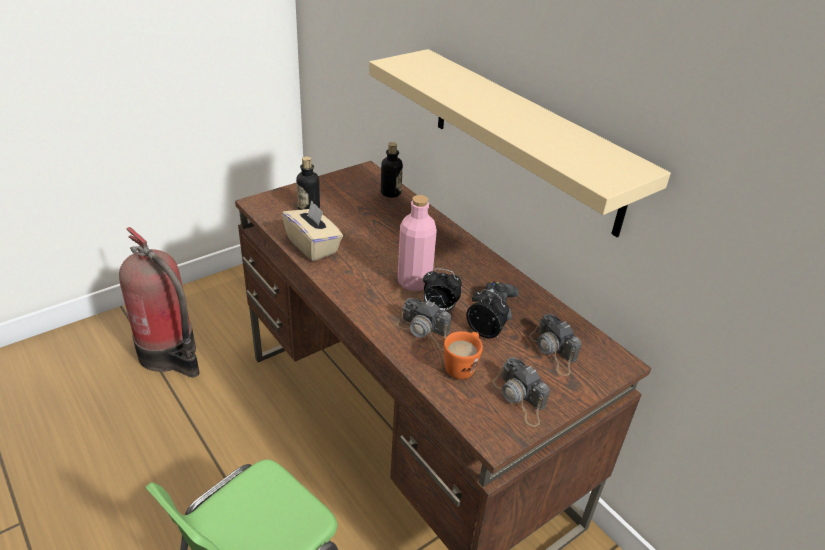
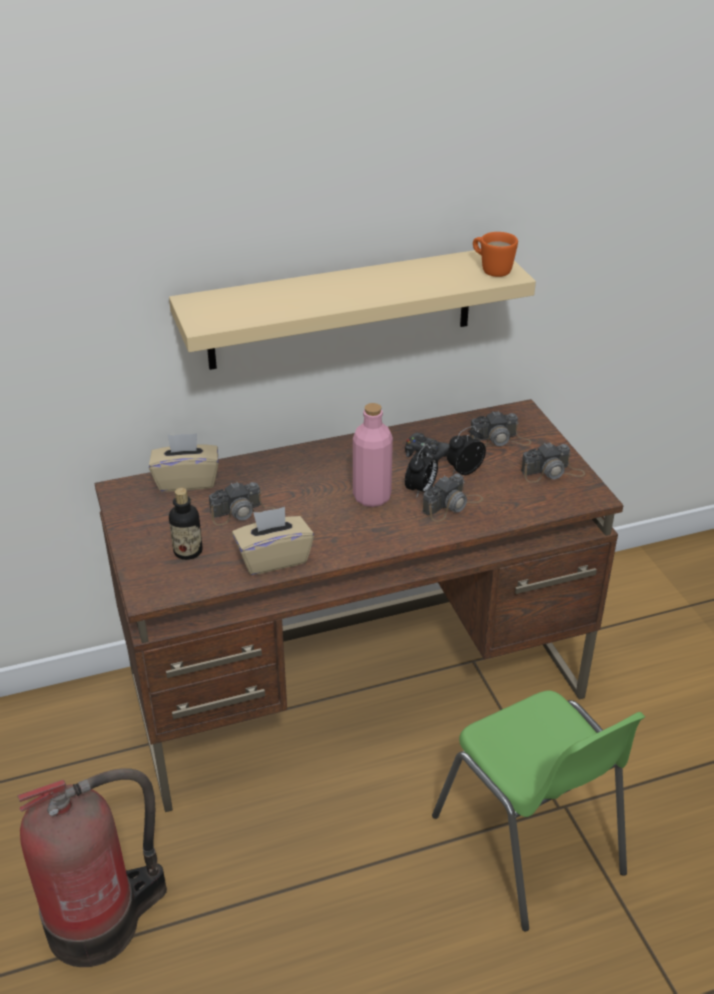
camera: 70 degrees left, 0 degrees up
bottle [381,142,403,198] -> beige tissue box [149,433,219,492]
orange mug [444,331,483,379] -> orange mug moved to [473,232,518,277]
none -> camera [209,482,276,525]

